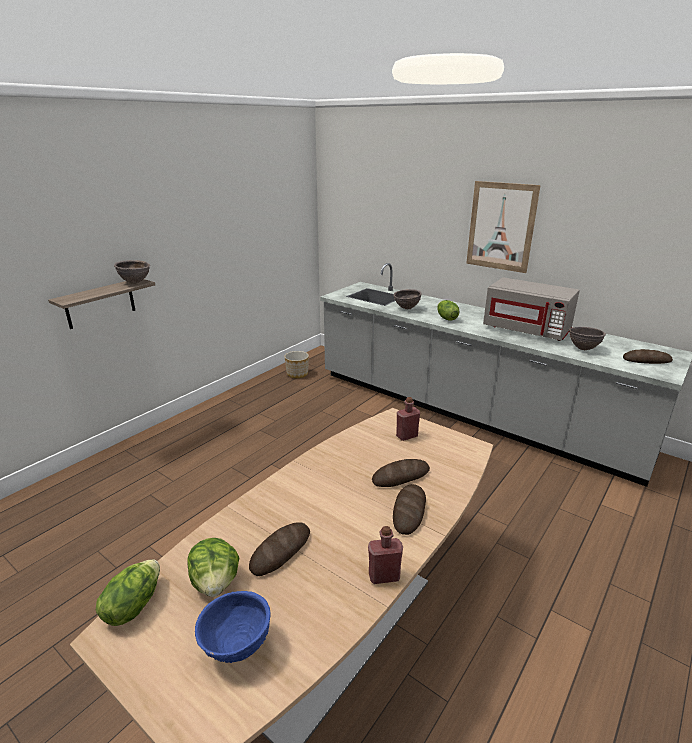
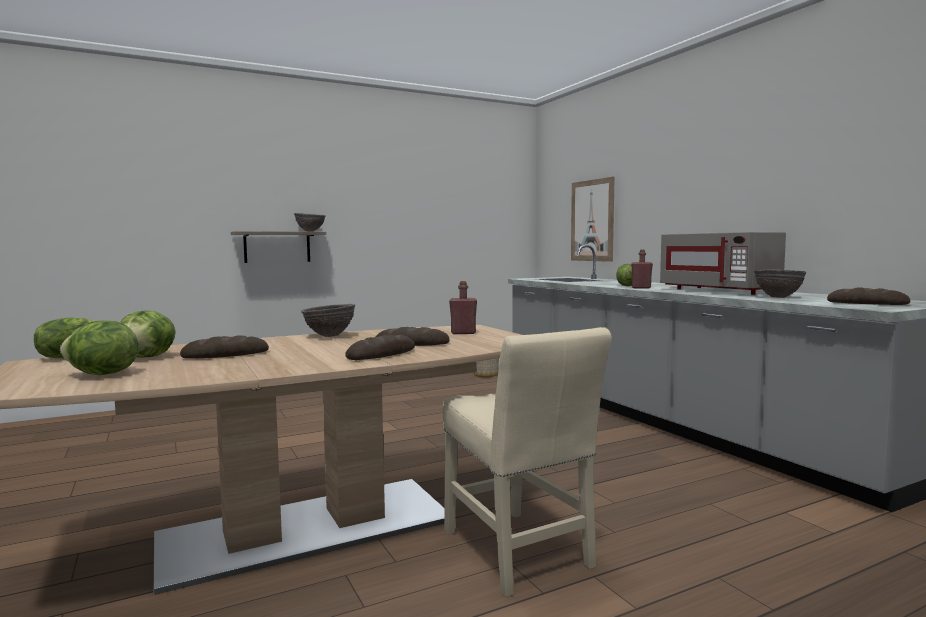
camera: 25 degrees right, 20 degrees down
blue bowl [195,591,271,663] -> lettuce [60,320,138,375]
red bottle [368,526,403,584] -> red bottle moved to [631,249,653,289]
brown bowl [393,289,422,309] -> brown bowl moved to [301,304,355,337]
picture [466,181,541,273] -> picture moved to [571,177,615,262]
none -> beige chair [443,327,612,597]

